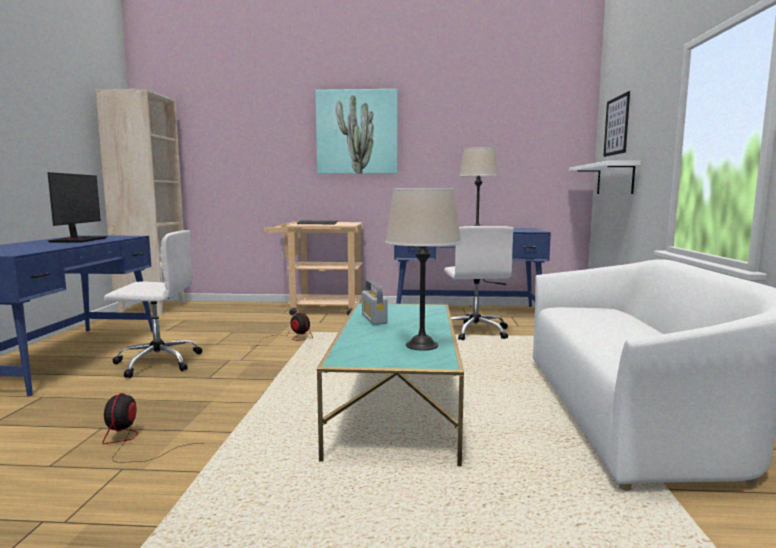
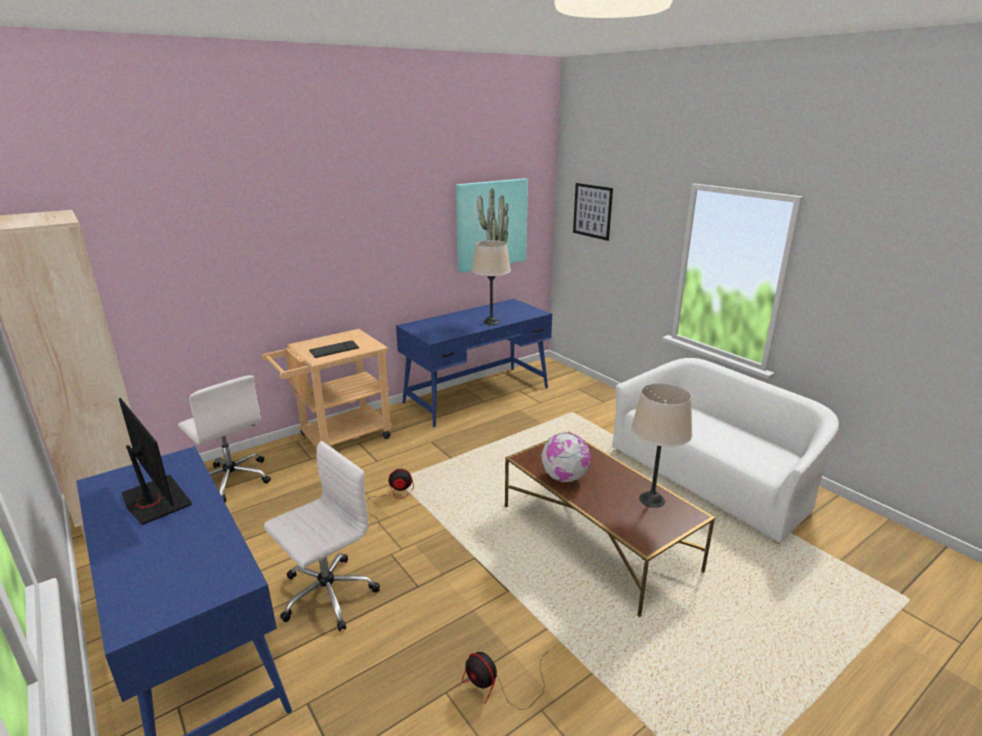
camera: 40 degrees left, 15 degrees up
picture [315,89,398,174] -> picture moved to [456,178,528,273]
turquoise coffee table [317,303,464,466] -> brown coffee table [505,431,715,617]
radio [362,280,387,325] -> globe [541,432,591,482]
white office chair [444,226,514,340] -> white office chair moved to [178,375,271,502]
white shelf [569,161,641,194] -> none

